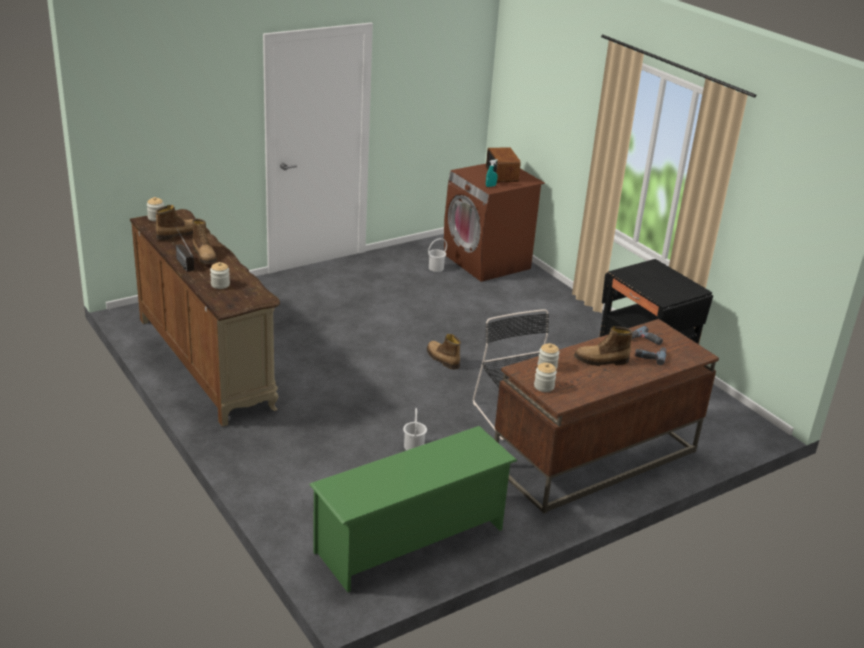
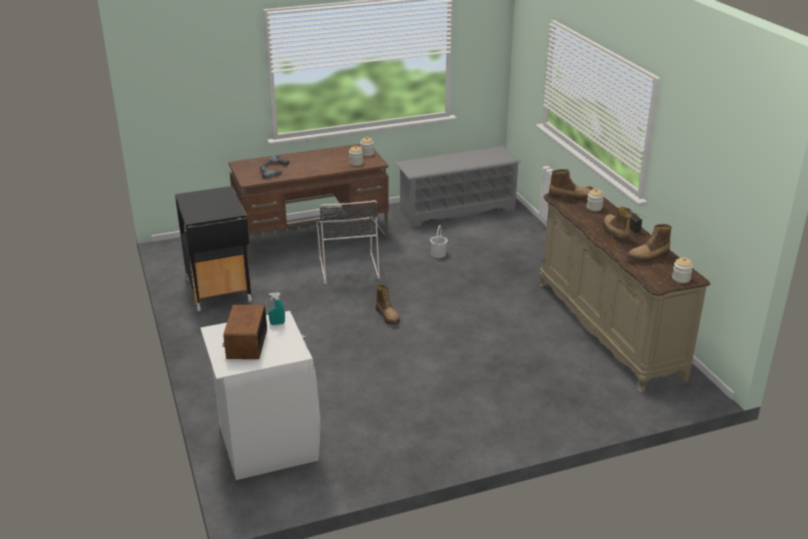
camera: 165 degrees left, 0 degrees up
green shoe rack [309,426,517,592] -> grey shoe rack [395,146,521,227]
white bucket [428,238,447,272] -> none
brown washing machine [444,164,545,282] -> white washing machine [200,311,320,480]
boot [574,326,633,366] -> boot moved to [548,169,591,201]

